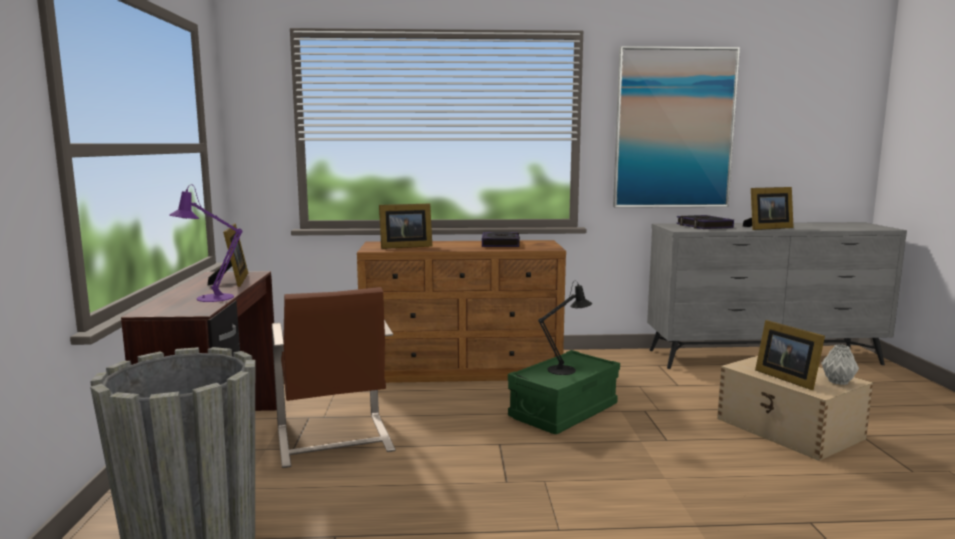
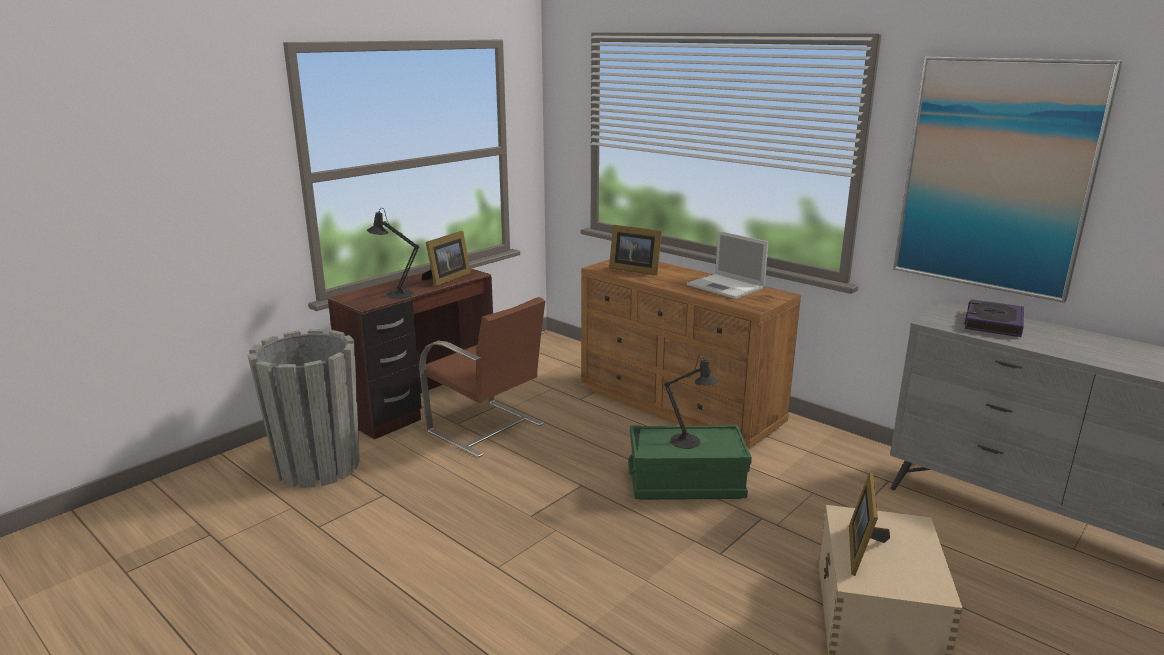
camera: 45 degrees right, 10 degrees up
purple table lamp [169,184,242,302] -> black table lamp [367,208,419,299]
brown chair [272,287,396,468] -> brown chair turned 75 degrees counterclockwise [419,297,545,458]
book [482,232,520,247] -> laptop [687,231,769,299]
picture frame [743,187,794,230] -> none
grey vase [821,345,859,385] -> none

